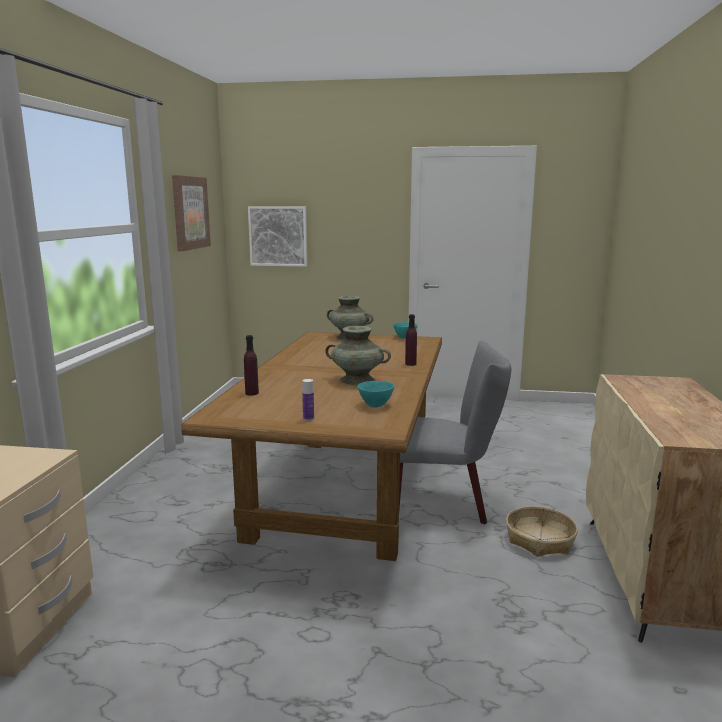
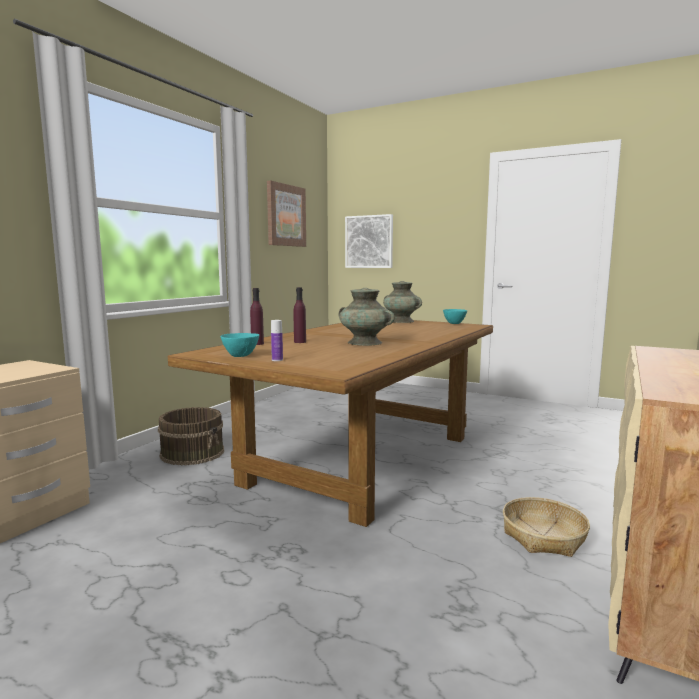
camera: 20 degrees right, 5 degrees down
turquoise bowl [358,381,394,408] -> turquoise bowl moved to [220,333,259,357]
grey chair [399,340,511,524] -> none
purple bottle [405,314,417,366] -> purple bottle moved to [294,287,306,343]
none -> brown bucket [158,407,224,465]

